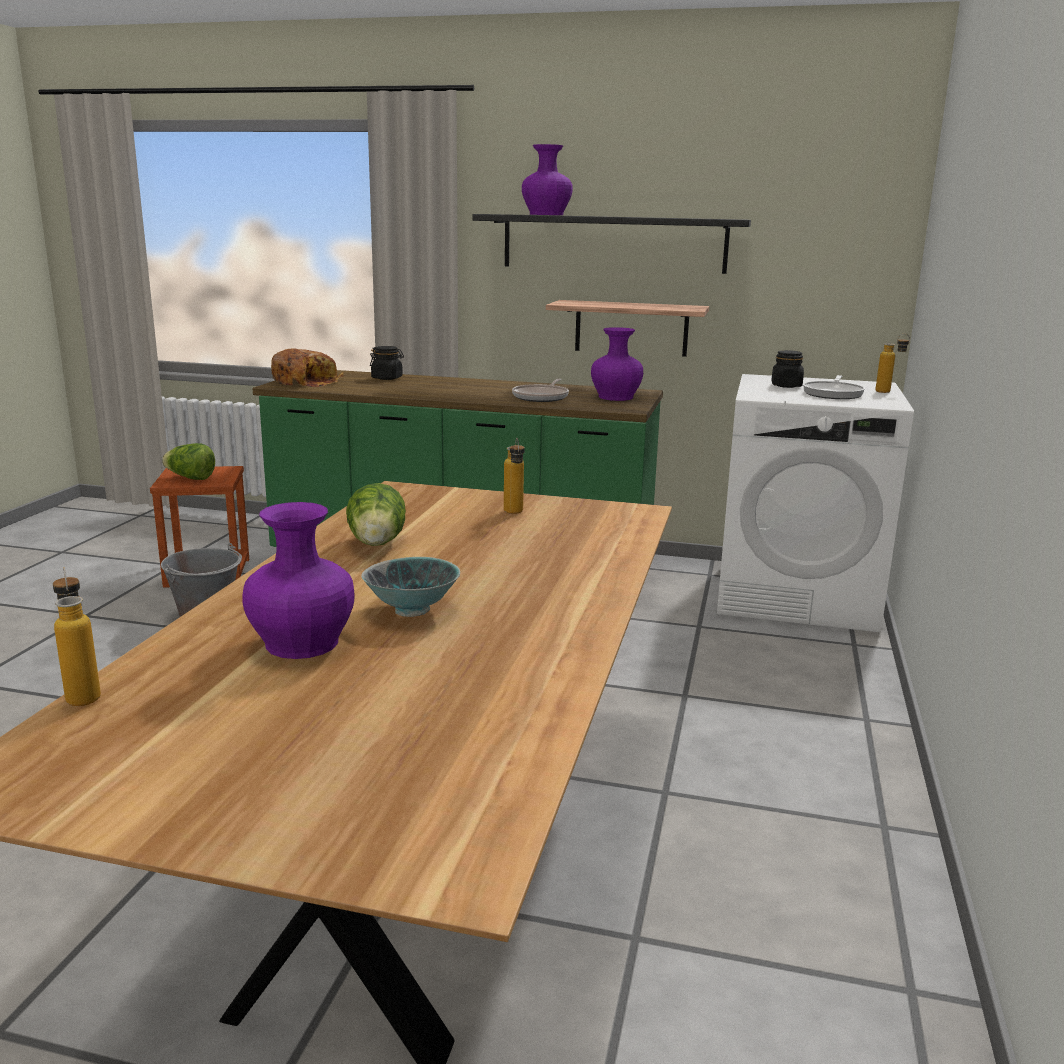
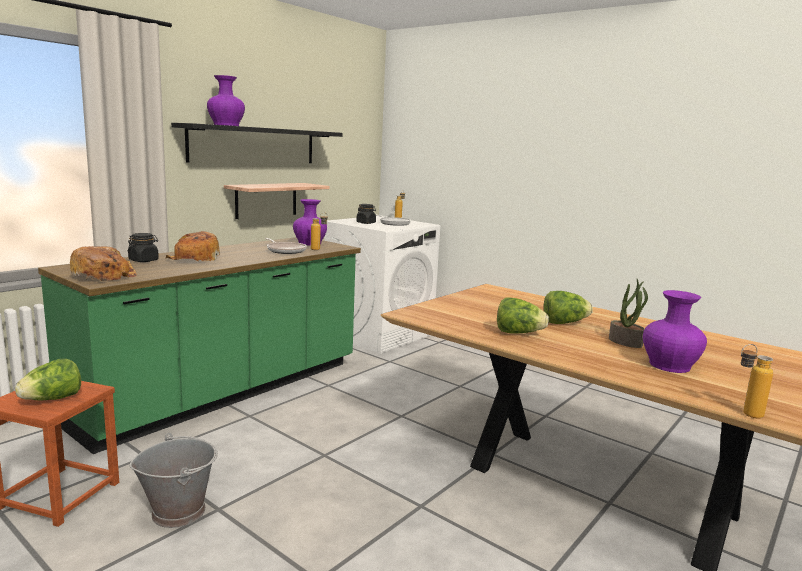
camera: 65 degrees left, 5 degrees down
bowl [361,557,460,617] -> potted plant [609,279,648,348]
bottle [504,438,525,514] -> bottle moved to [311,212,328,250]
none -> bread [165,231,220,261]
none -> lettuce [543,291,593,324]

